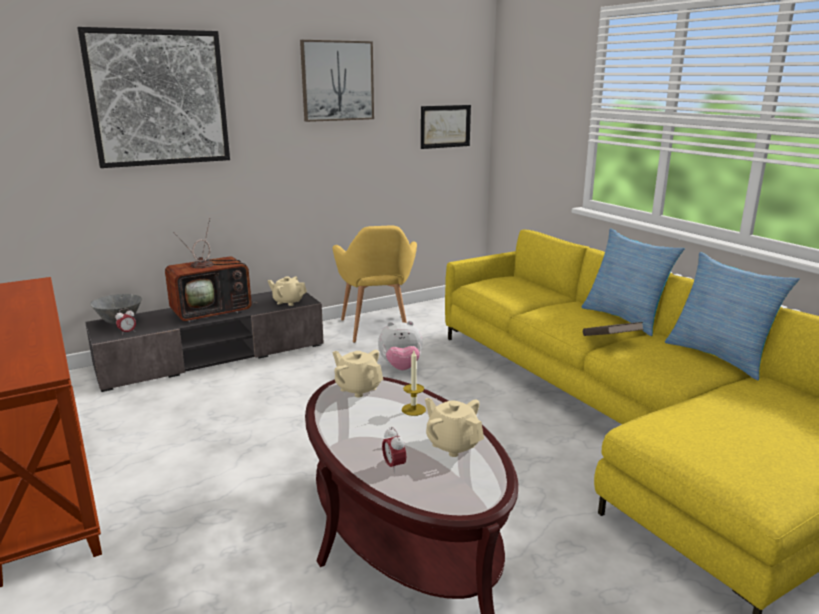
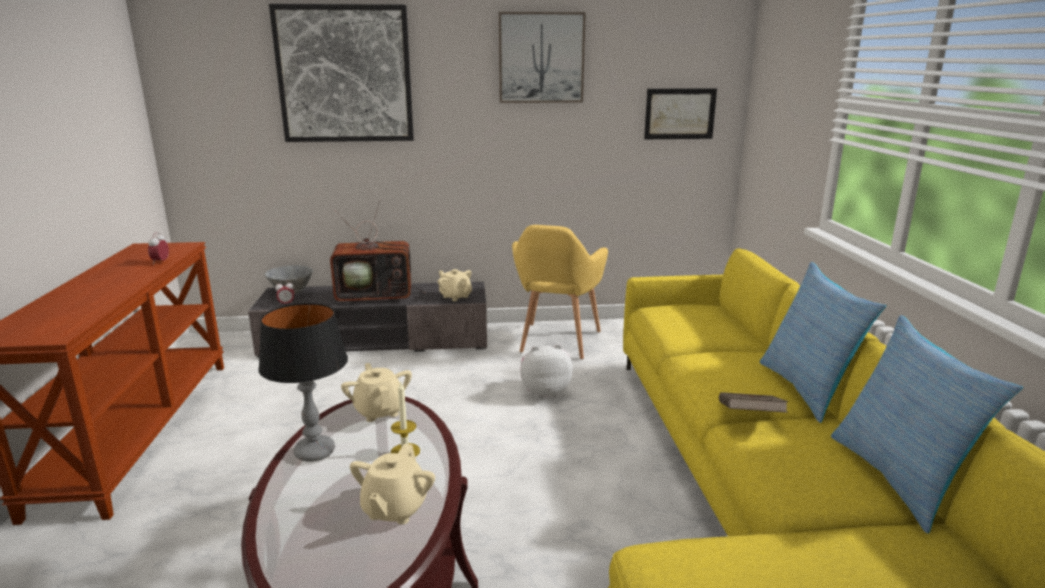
camera: 25 degrees right, 0 degrees up
plush toy [378,321,423,370] -> plush toy turned 150 degrees clockwise [520,344,573,398]
alarm clock [382,427,406,473] -> alarm clock moved to [148,232,169,265]
beige teapot [425,398,484,457] -> beige teapot turned 150 degrees counterclockwise [350,444,435,525]
none -> table lamp [258,303,348,462]

